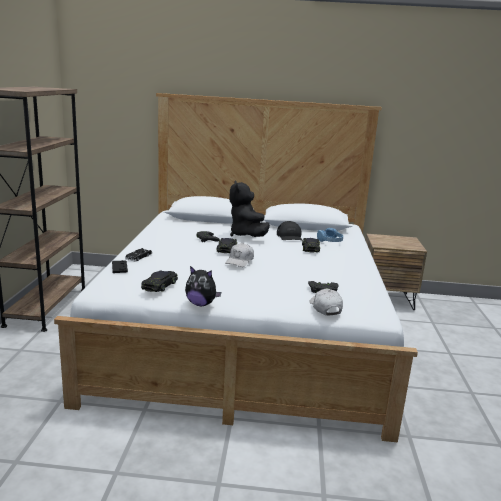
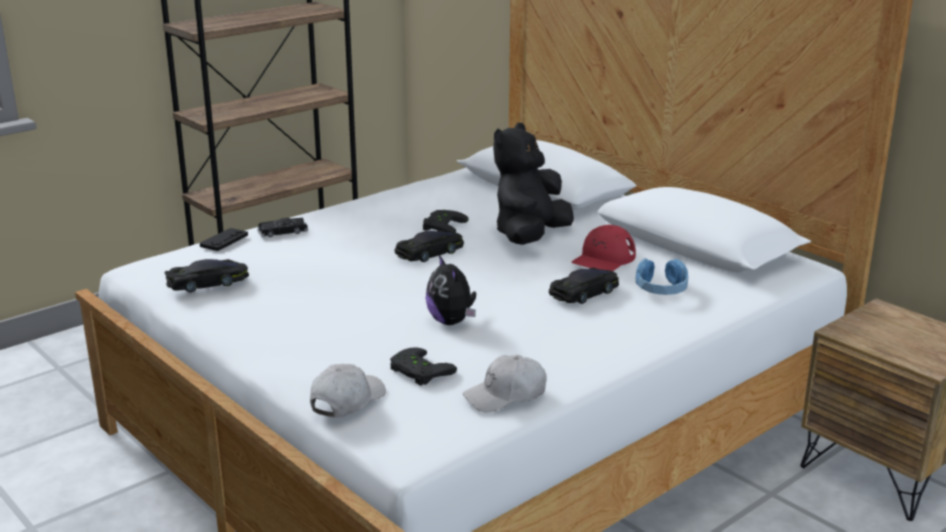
camera: 45 degrees right, 5 degrees up
plush toy [185,266,221,306] -> plush toy moved to [425,255,476,325]
white cap [225,243,254,267] -> white cap moved to [463,355,547,412]
black cap [277,221,302,240] -> red cap [571,225,636,271]

